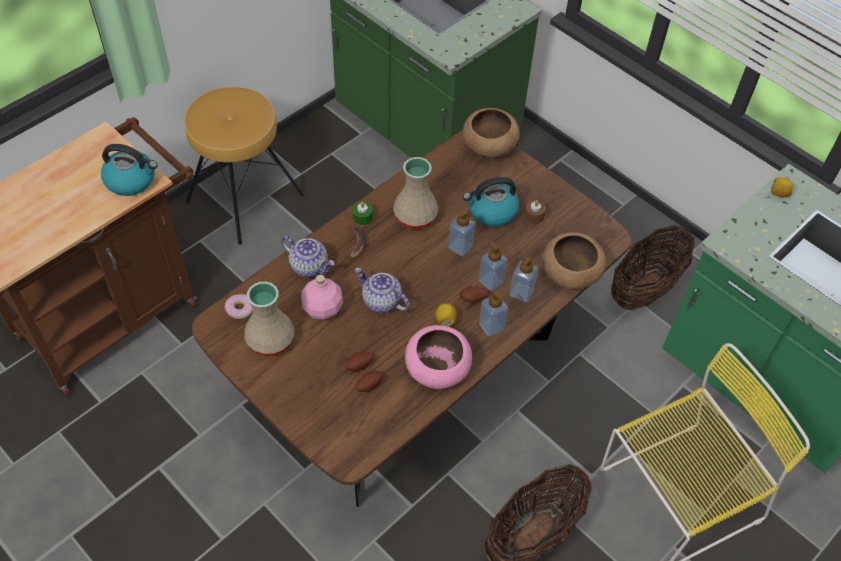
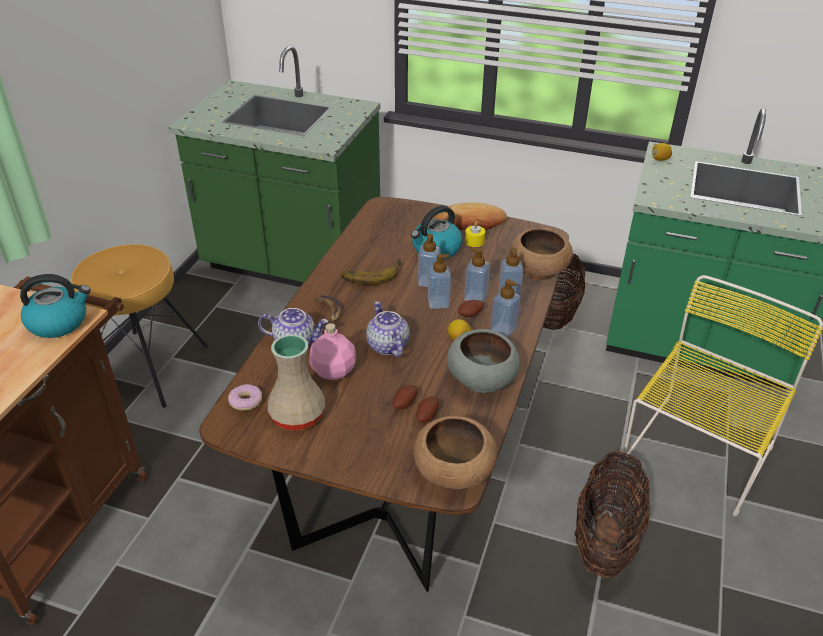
camera: 25 degrees left, 15 degrees down
green candle [353,201,373,225] -> none
teapot [355,268,410,313] -> teapot turned 60 degrees clockwise [366,301,410,357]
beige vase [393,157,438,229] -> banana [341,259,401,285]
pink bowl [405,325,472,389] -> grey bowl [447,329,520,393]
brown bowl [463,108,520,158] -> brown bowl moved to [413,416,498,490]
brown candle [524,200,546,224] -> yellow candle [465,222,485,247]
none -> soap dispenser [428,254,451,309]
none -> bread [434,203,507,230]

